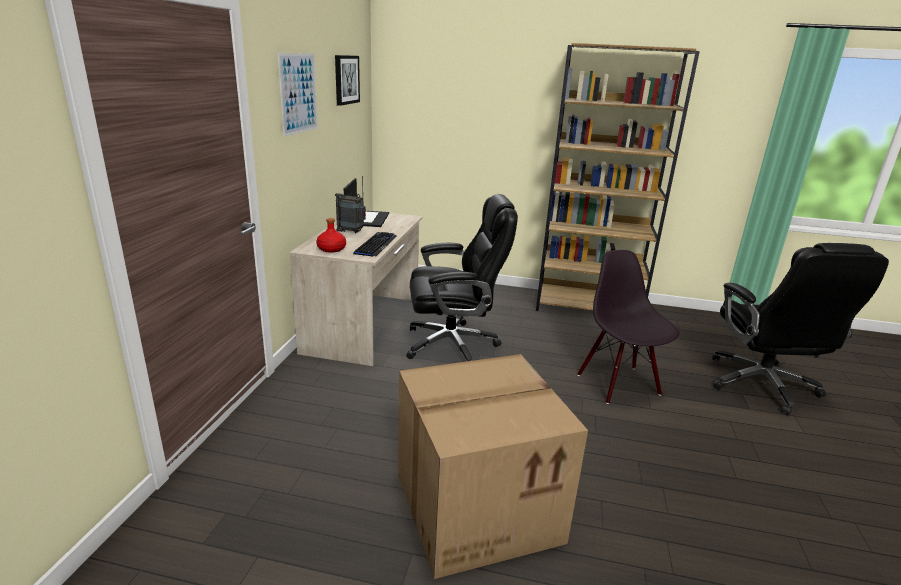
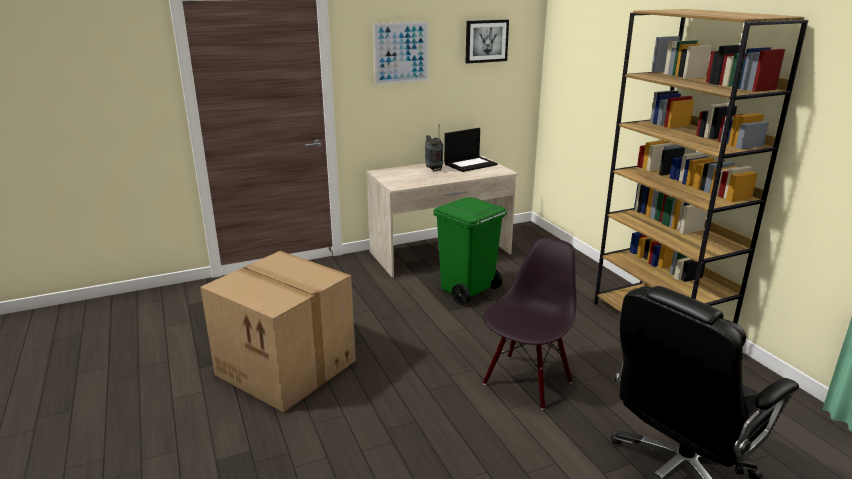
camera: 55 degrees right, 0 degrees up
red bottle [316,218,346,253] -> none
keyboard [353,232,397,256] -> none
black office chair [406,194,518,362] -> green trash can [434,197,507,305]

